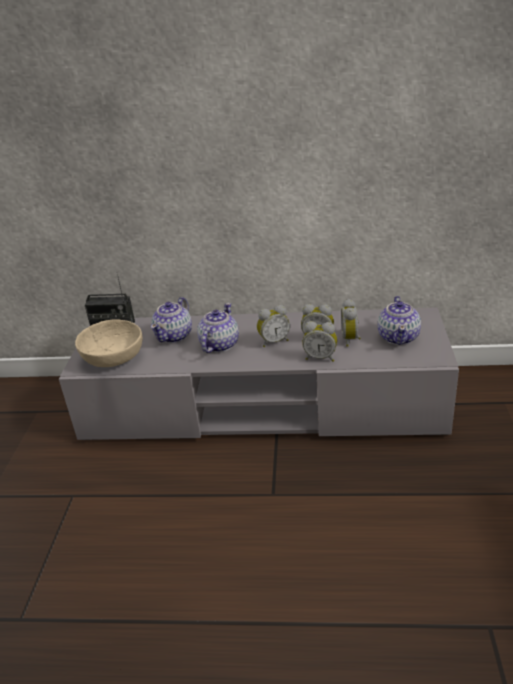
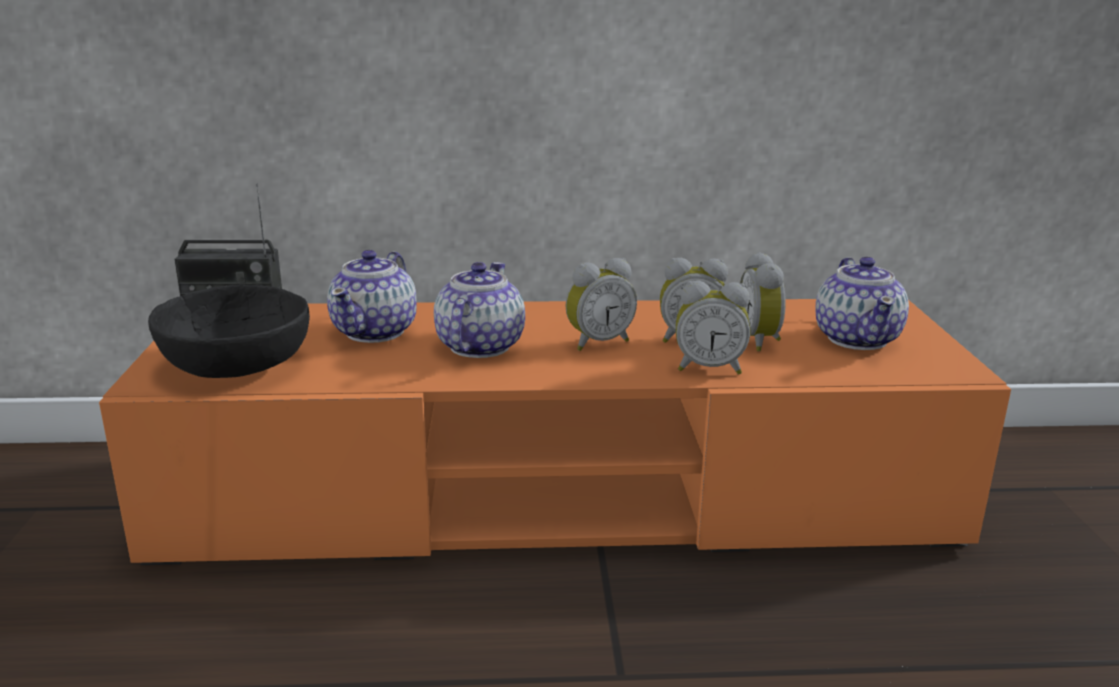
camera: 10 degrees left, 10 degrees down
grey tv stand [59,307,459,440] -> orange tv stand [99,299,1011,565]
beige bowl [75,319,143,367] -> black bowl [148,284,310,378]

